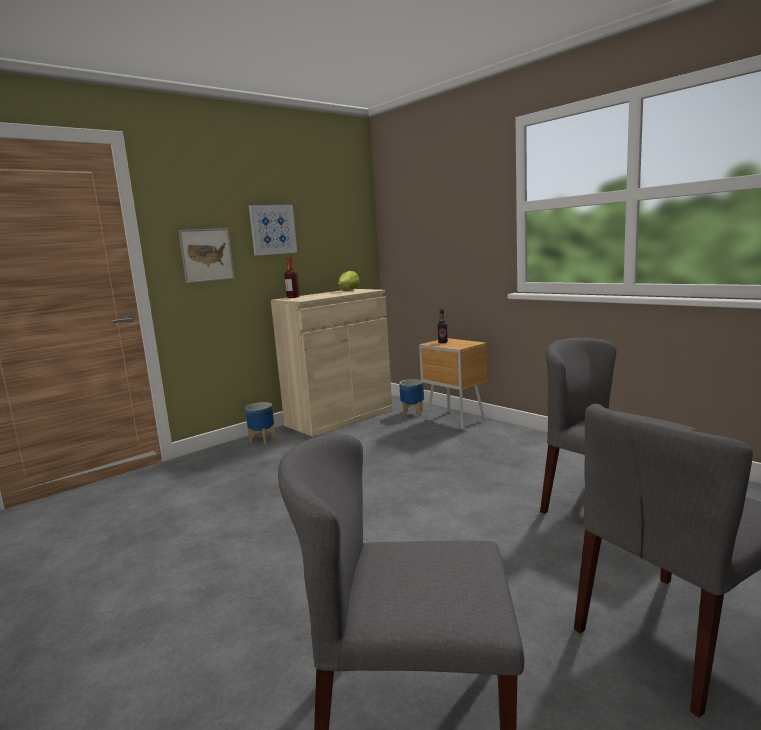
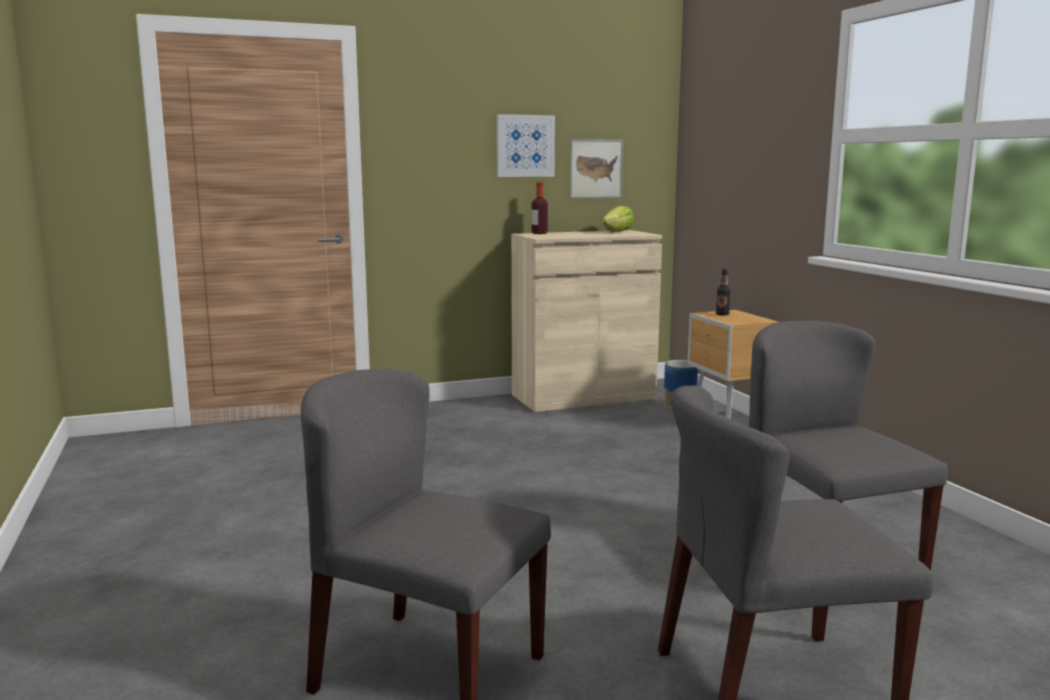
camera: 20 degrees right, 0 degrees up
picture [178,228,234,283] -> picture moved to [569,139,623,198]
planter [245,402,276,444] -> none

